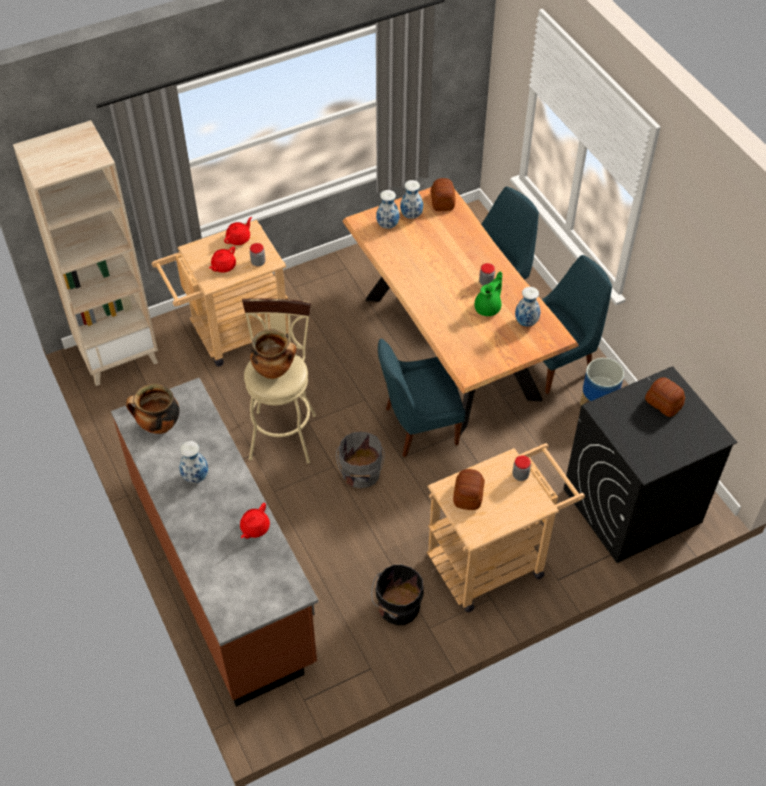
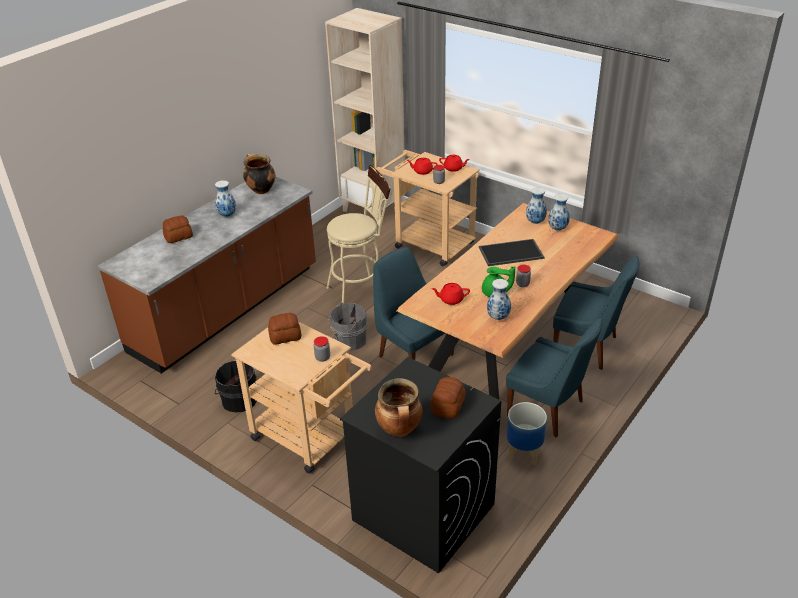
camera: 65 degrees right, 15 degrees down
red teapot [240,503,270,539] -> red teapot moved to [431,283,470,305]
cooking pot [250,329,296,379] -> cooking pot moved to [375,378,423,437]
bread [431,178,455,211] -> bread moved to [163,215,193,243]
none -> tray [479,239,544,266]

